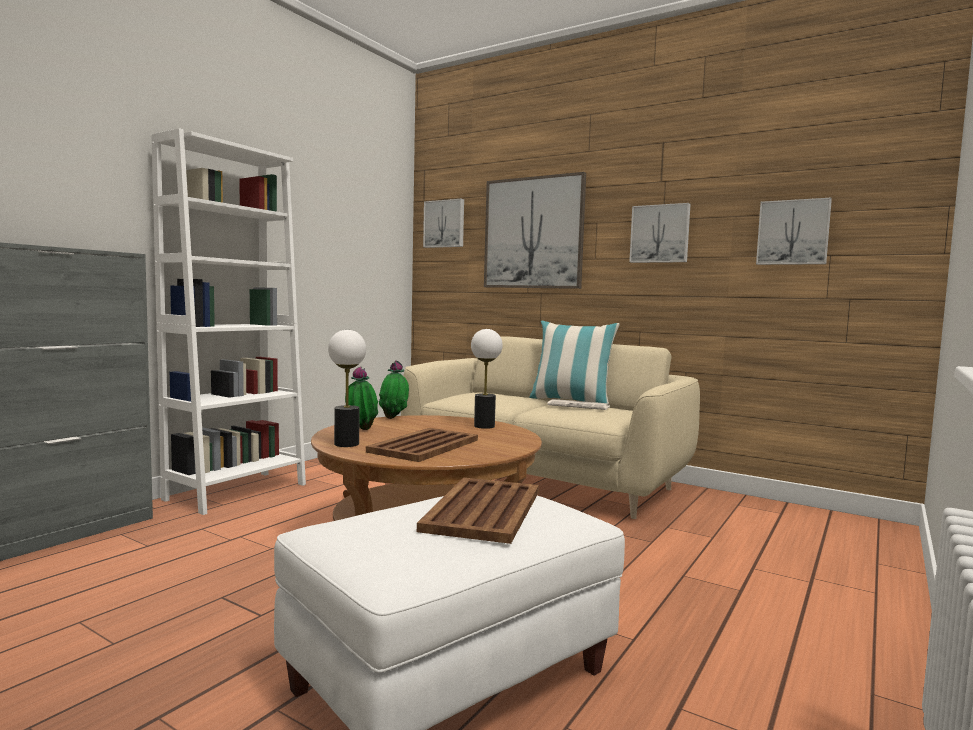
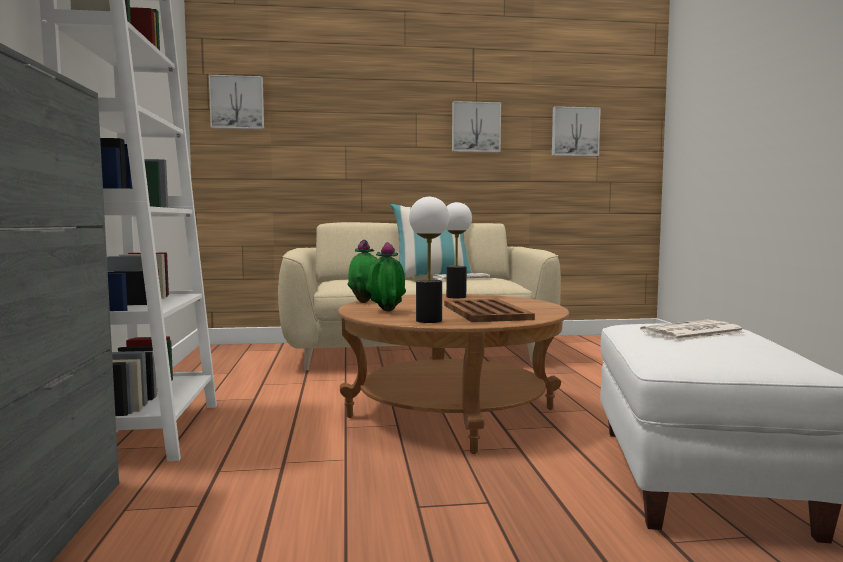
camera: 40 degrees left, 0 degrees up
brown tray [417,478,539,544] -> newspaper [640,320,746,341]
picture [484,172,586,289] -> none

